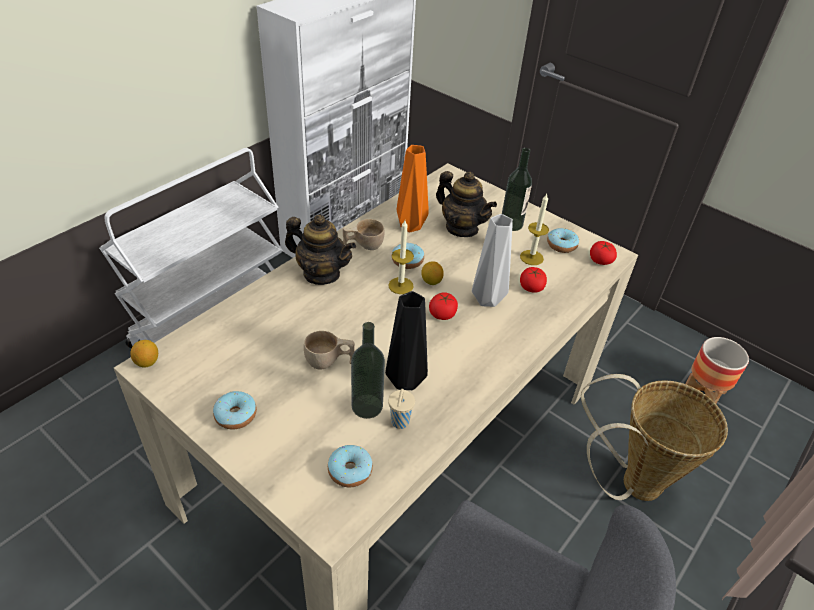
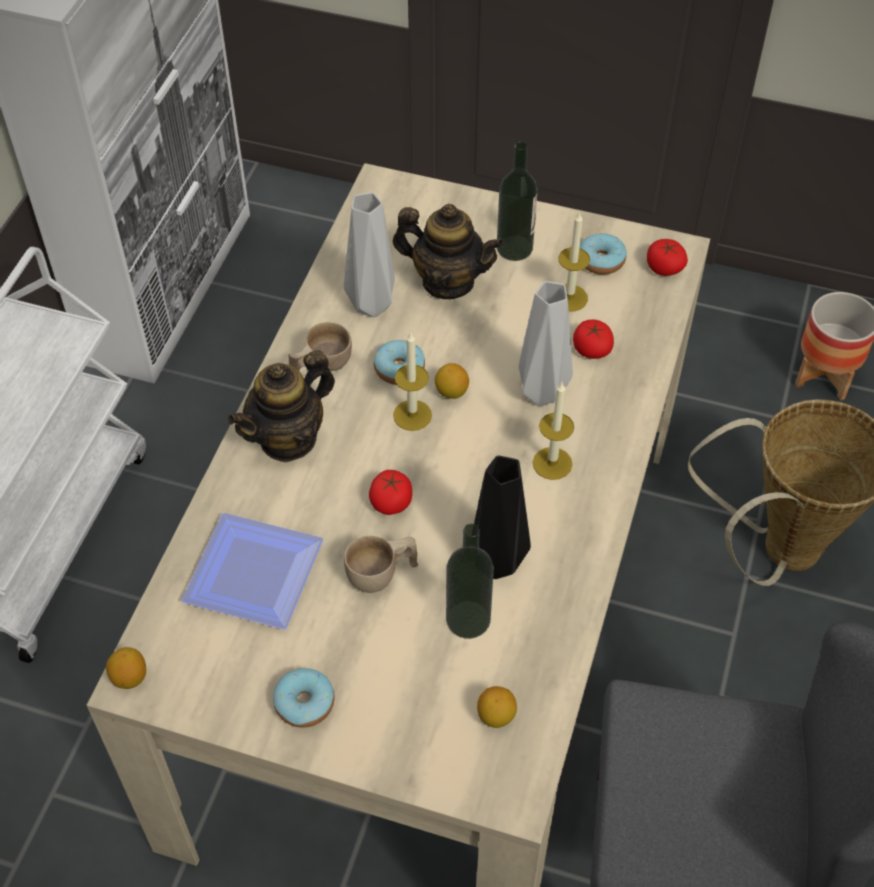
camera: 20 degrees left, 10 degrees up
teapot [285,215,356,285] -> teapot turned 135 degrees clockwise [227,350,335,463]
donut [328,445,373,487] -> lemon [477,686,517,728]
beige cup [388,389,415,429] -> none
orange vase [397,145,429,232] -> grey vase [344,192,395,317]
tomato [429,292,458,320] -> tomato moved to [369,470,412,515]
none -> plate [181,513,323,630]
none -> candle [533,382,574,480]

